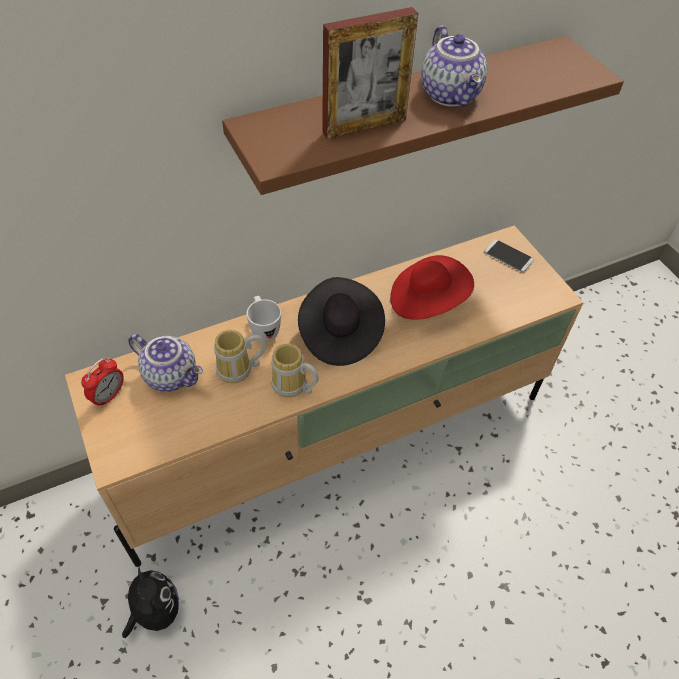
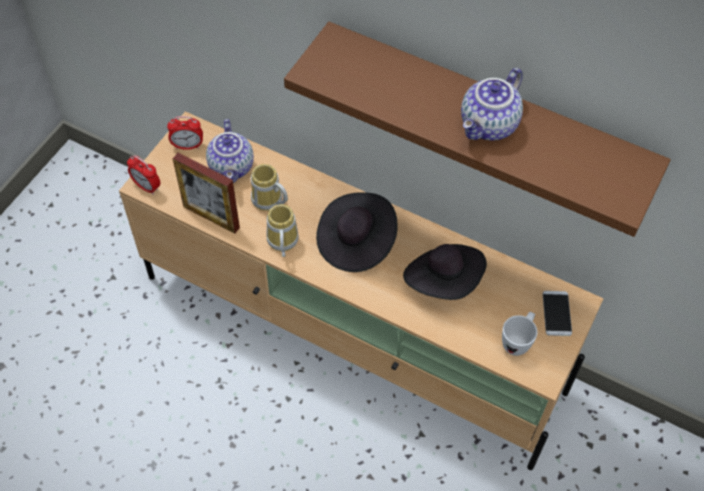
camera: 55 degrees right, 5 degrees up
plush toy [122,567,179,638] -> none
white mug [246,296,281,342] -> white mug moved to [502,312,537,356]
picture frame [322,7,418,139] -> picture frame moved to [172,153,240,234]
red hat [390,255,474,320] -> black hat [403,244,487,300]
none -> alarm clock [127,155,160,195]

